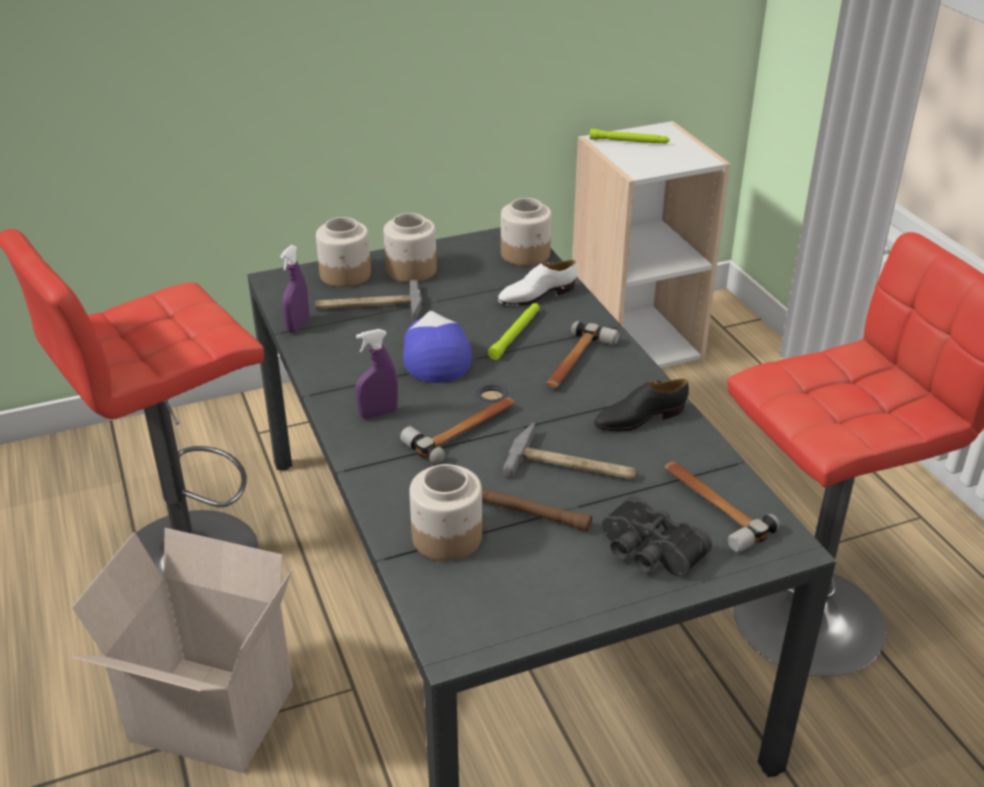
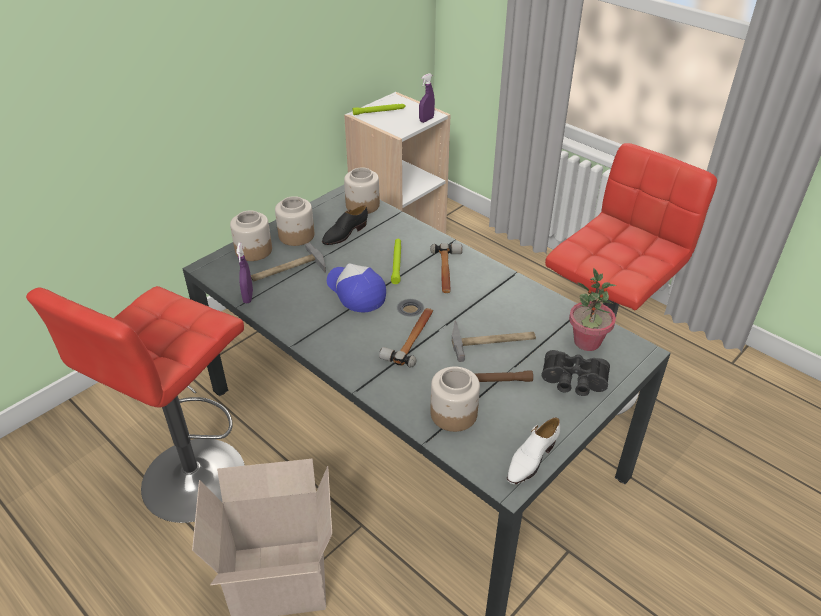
camera: 25 degrees left, 5 degrees up
purple spray bottle [355,329,398,419] -> purple spray bottle moved to [419,73,435,123]
white shoe [497,260,577,306] -> white shoe moved to [507,417,560,484]
black shoe [594,379,689,431] -> black shoe moved to [322,205,368,245]
hammer [665,461,780,553] -> potted plant [569,268,616,351]

